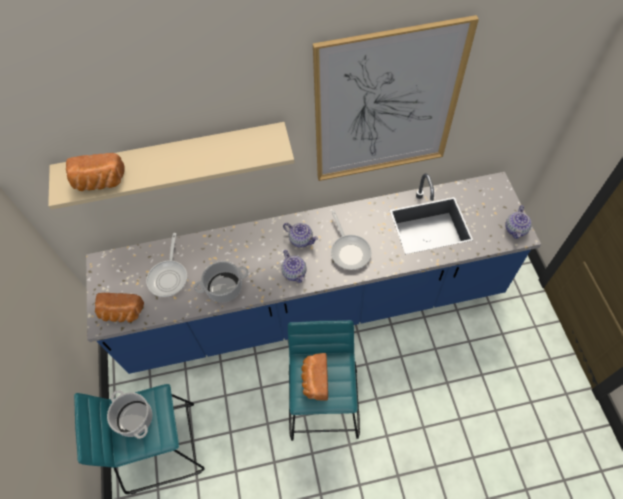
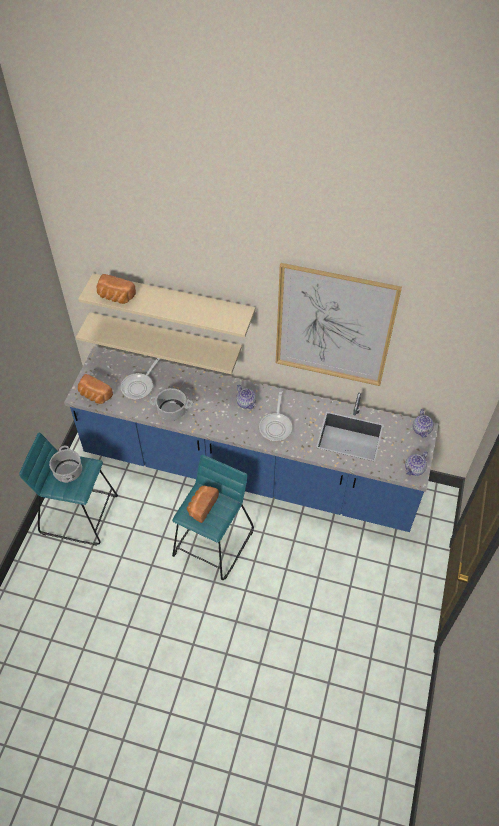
camera: 25 degrees right, 5 degrees down
teapot [281,250,307,283] -> teapot moved to [413,409,434,438]
none -> beige shelf [76,312,242,374]

